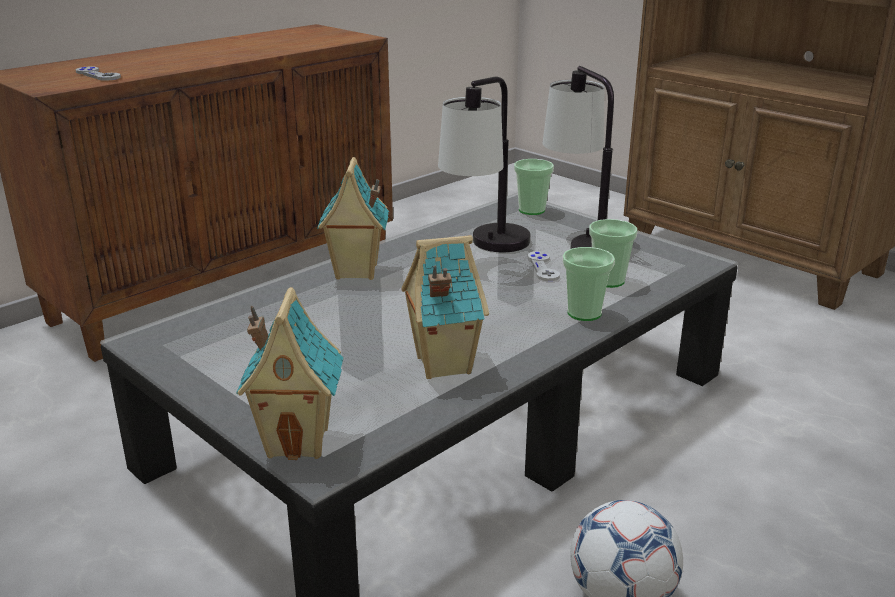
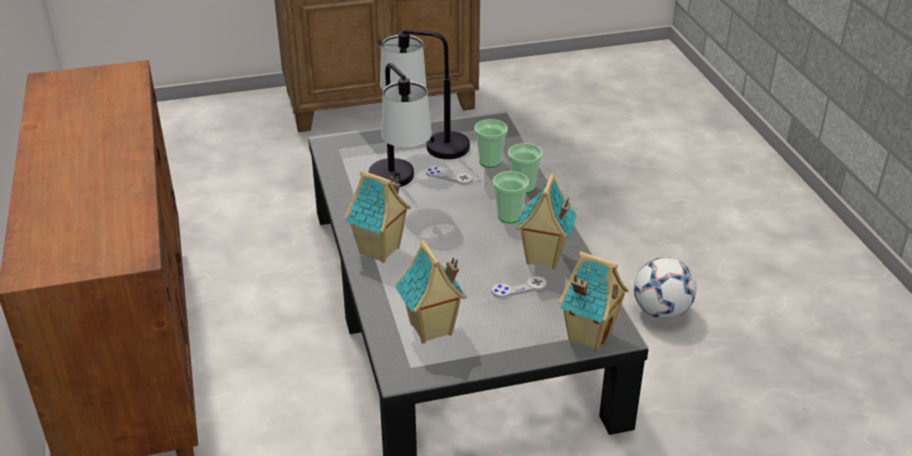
camera: 60 degrees left, 10 degrees up
grey game controller [76,67,121,81] -> grey game controller moved to [492,276,547,298]
cup [514,159,554,215] -> cup moved to [493,171,529,224]
none -> toy house [395,240,466,344]

